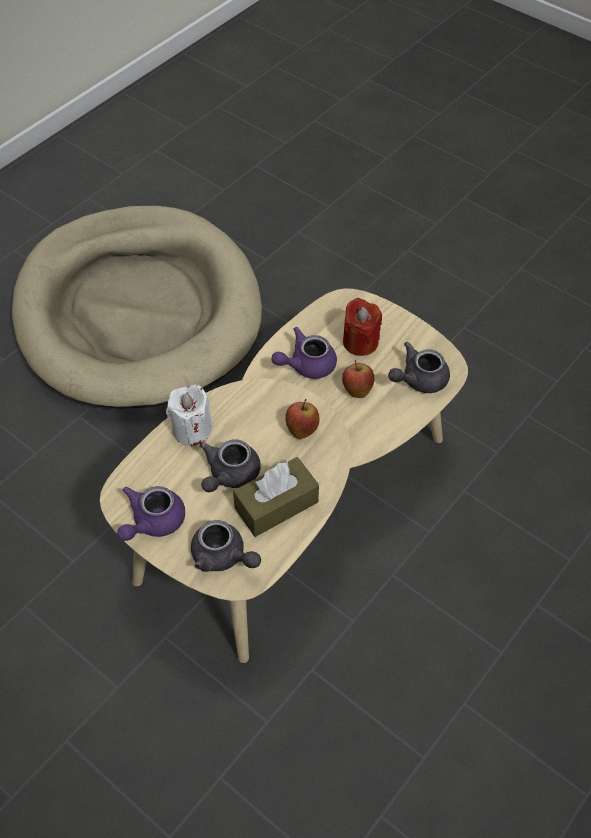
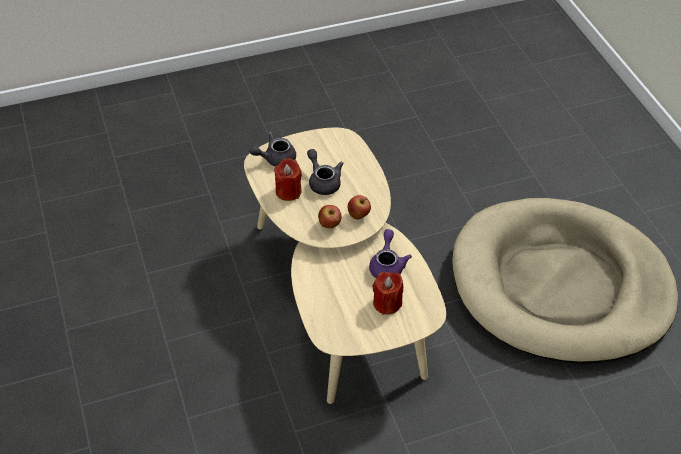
camera: 120 degrees right, 5 degrees down
purple teapot [117,486,185,541] -> none
white candle [166,385,213,447] -> none
brown tissue box [233,457,319,537] -> red candle [274,158,302,201]
apple [342,360,374,398] -> apple moved to [348,195,371,220]
grey teapot [388,342,450,393] -> none

